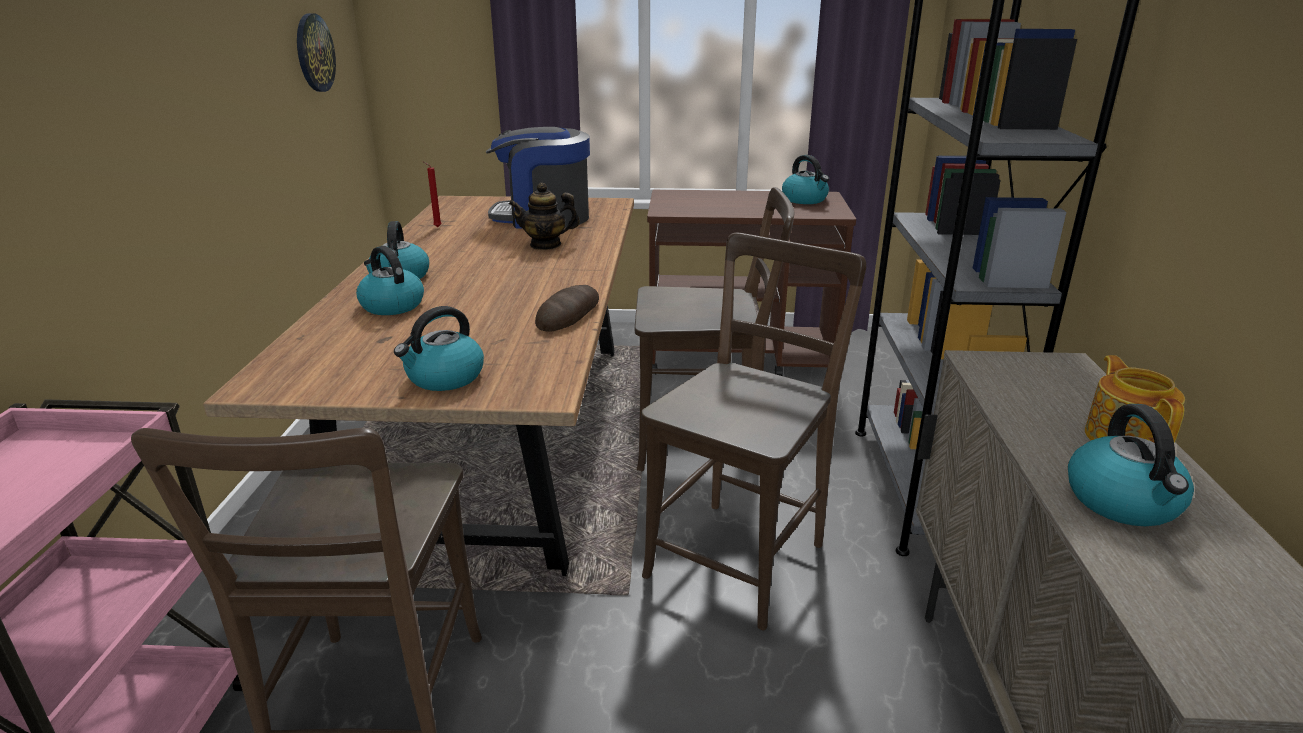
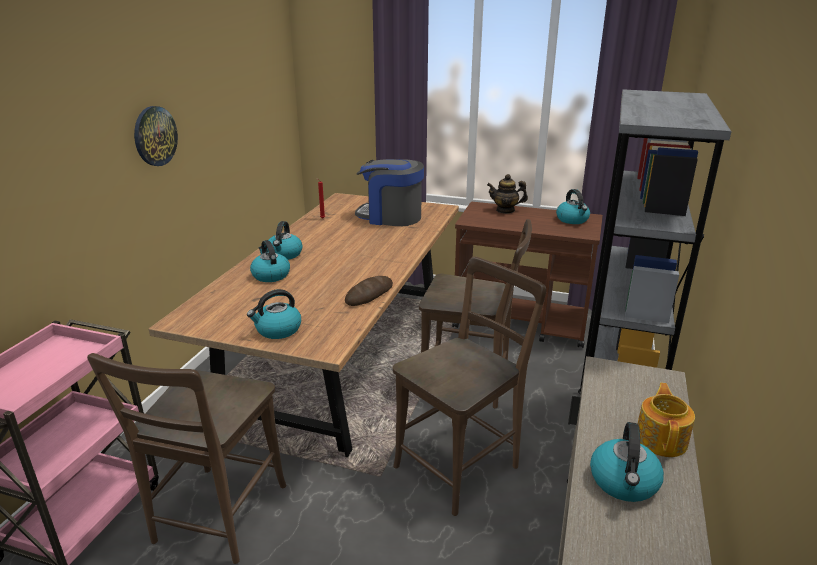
camera: 15 degrees right, 0 degrees up
wall clock [297,13,336,92] -> wall clock moved to [134,106,178,166]
teapot [509,183,580,250] -> teapot moved to [487,174,528,214]

